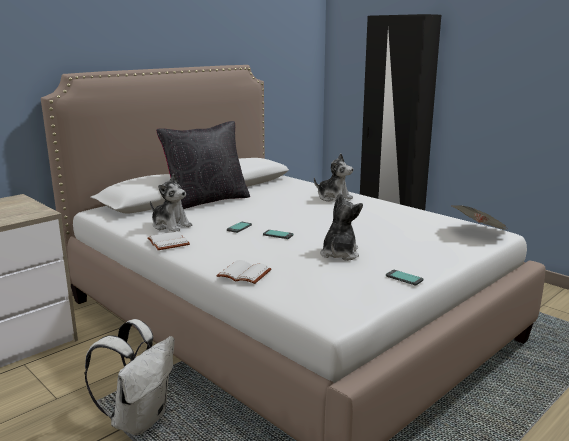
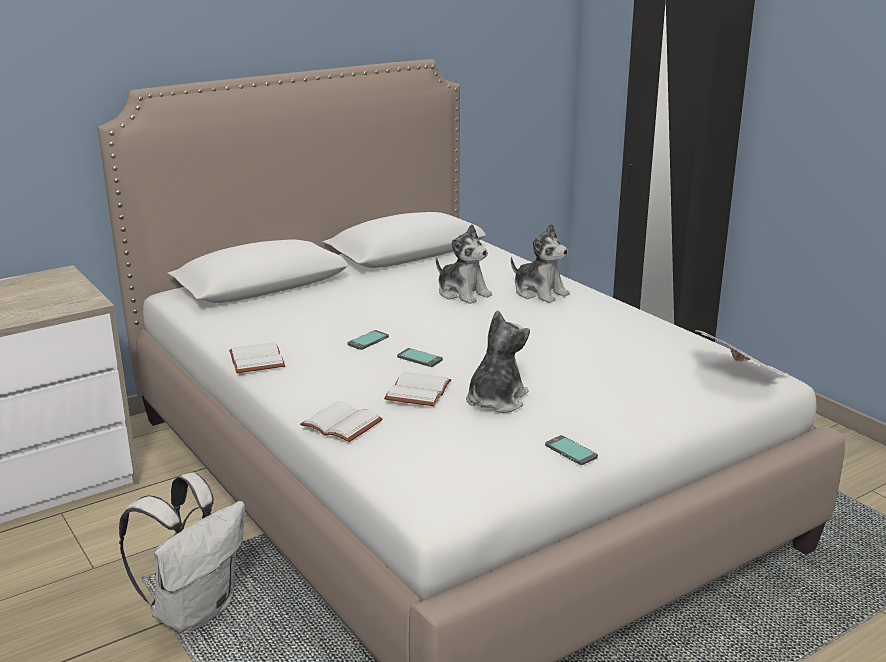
camera: 10 degrees right, 5 degrees up
plush toy [150,174,192,232] -> plush toy moved to [436,224,492,304]
black pillow [156,121,250,209] -> none
none -> white book [384,372,451,406]

